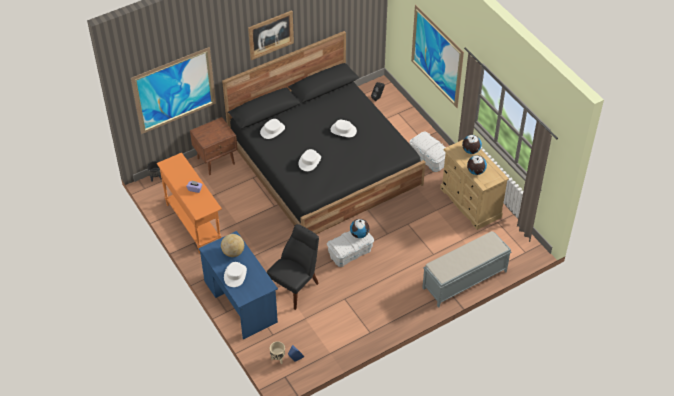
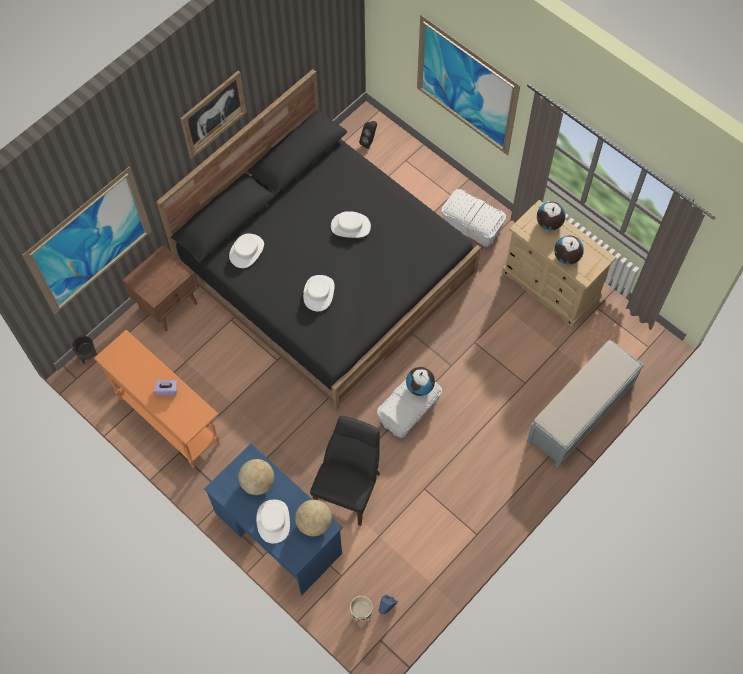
camera: 15 degrees left, 15 degrees up
none -> globe [295,500,332,536]

